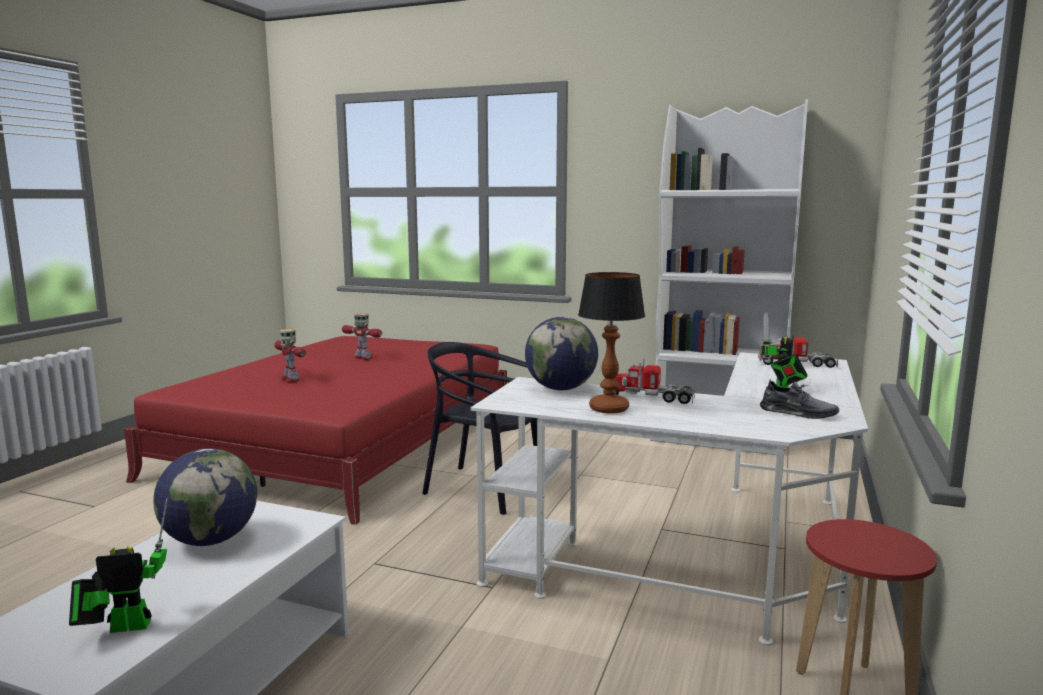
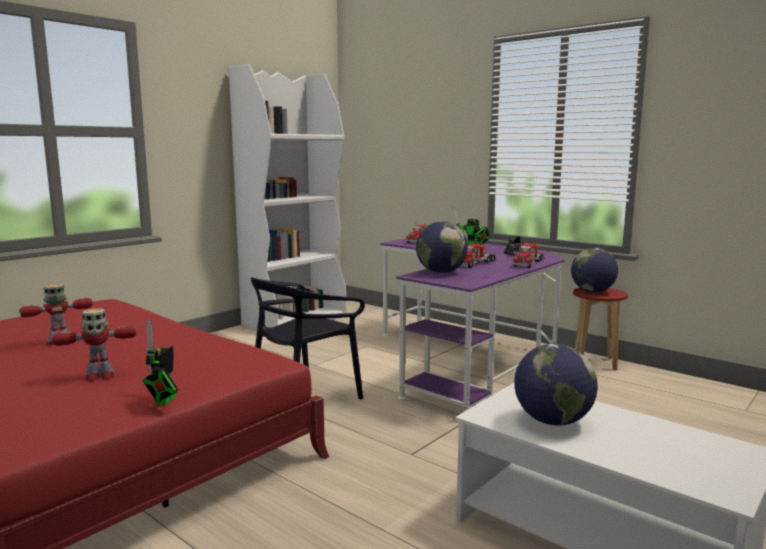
camera: 70 degrees left, 0 degrees up
toy robot [69,498,168,633] -> toy robot moved to [142,319,178,405]
white desk [471,352,868,645] -> purple desk [380,239,565,412]
table lamp [578,272,645,413] -> none
none -> toy truck [513,241,543,268]
none -> globe [571,248,618,293]

